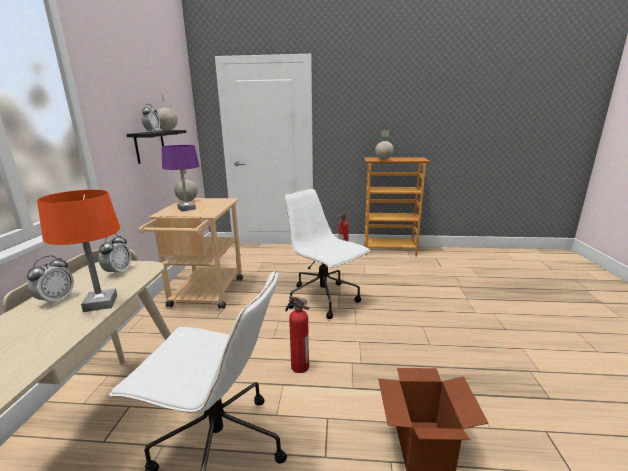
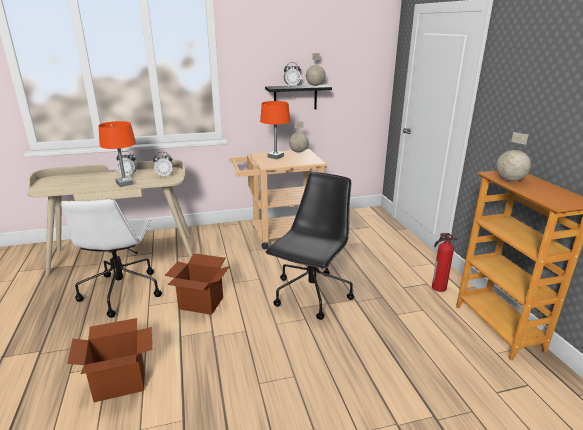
camera: 70 degrees right, 5 degrees up
purple table lamp [161,145,199,212] -> orange table lamp [260,101,290,159]
white office chair [285,189,370,319] -> black office chair [266,172,354,320]
fire extinguisher [286,296,309,373] -> cardboard box [164,253,230,315]

